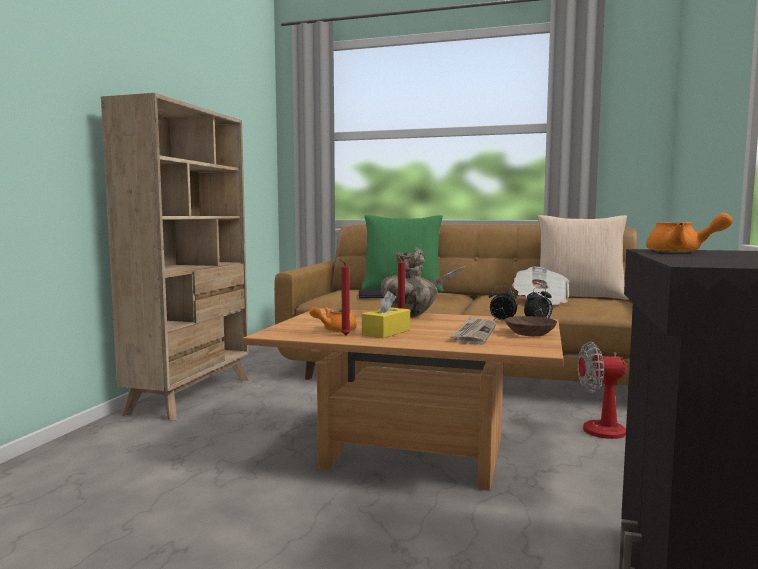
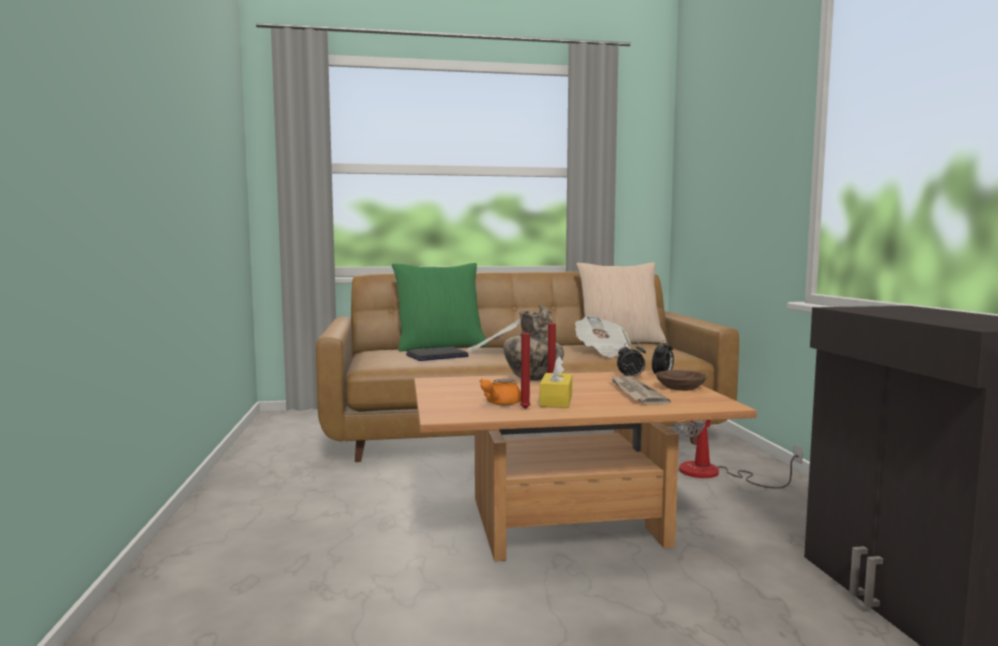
camera: 25 degrees left, 0 degrees up
beige bookcase [101,93,248,421] -> none
orange teapot [646,213,733,253] -> none

